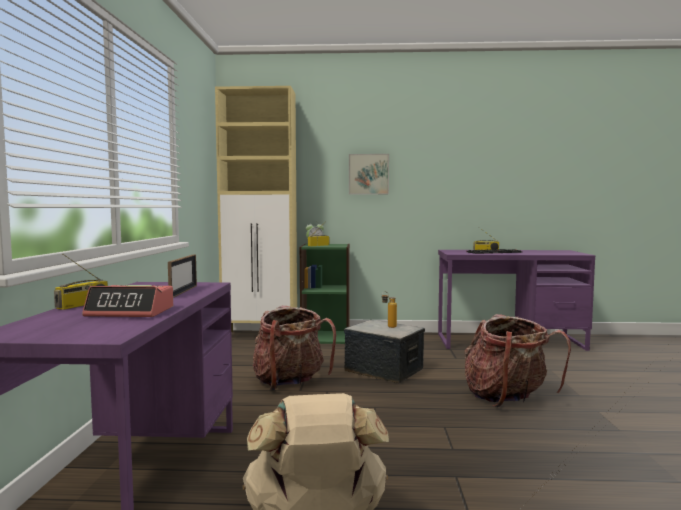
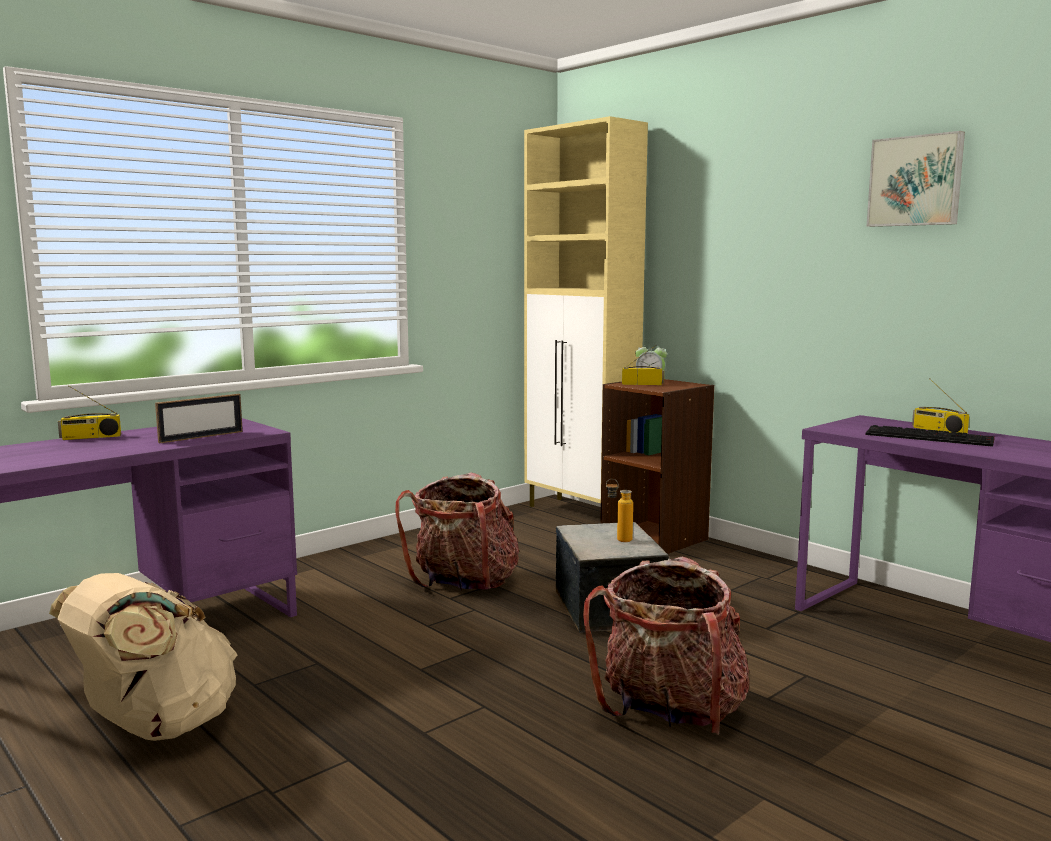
camera: 45 degrees right, 5 degrees up
alarm clock [82,285,173,317] -> none
green bookcase [300,244,350,344] -> brown bookcase [601,379,714,554]
picture [349,154,389,195] -> picture moved to [867,131,965,227]

